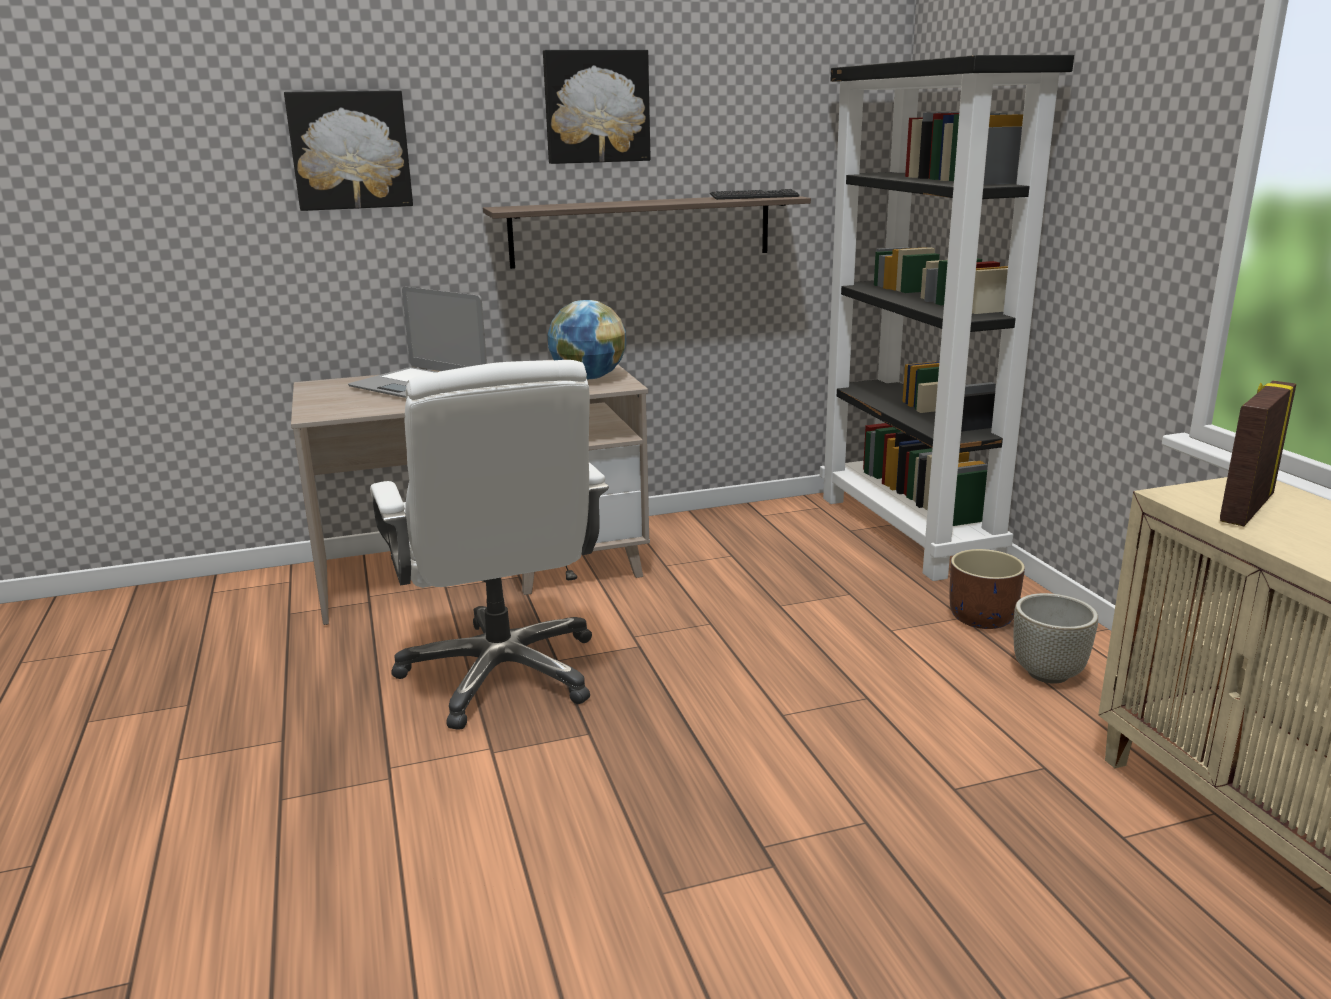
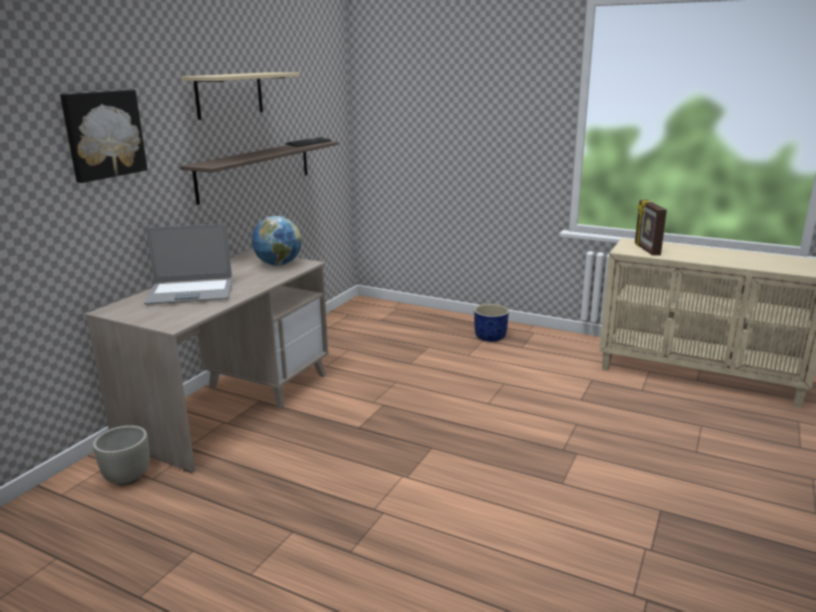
camera: 45 degrees left, 0 degrees up
white office chair [370,360,609,730] -> none
picture [543,50,651,164] -> beige shelf [181,72,300,120]
black bookcase [820,55,1074,581] -> none
brown planter [950,549,1025,629] -> blue planter [474,304,509,342]
grey planter [1014,593,1098,684] -> grey planter moved to [93,425,150,486]

